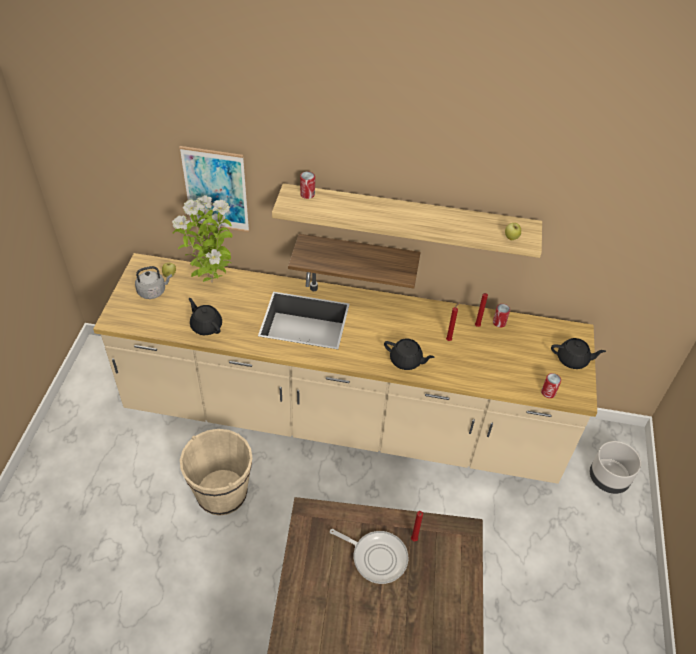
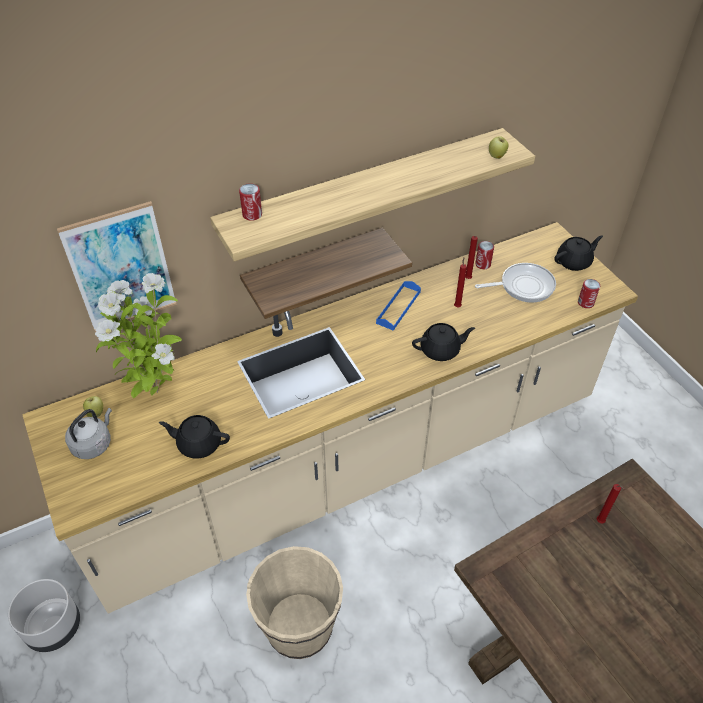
camera: 35 degrees left, 0 degrees up
frying pan [330,529,408,584] -> frying pan moved to [475,263,556,303]
grey planter [590,441,641,494] -> grey planter moved to [8,579,80,652]
none -> blue tray [376,281,421,331]

